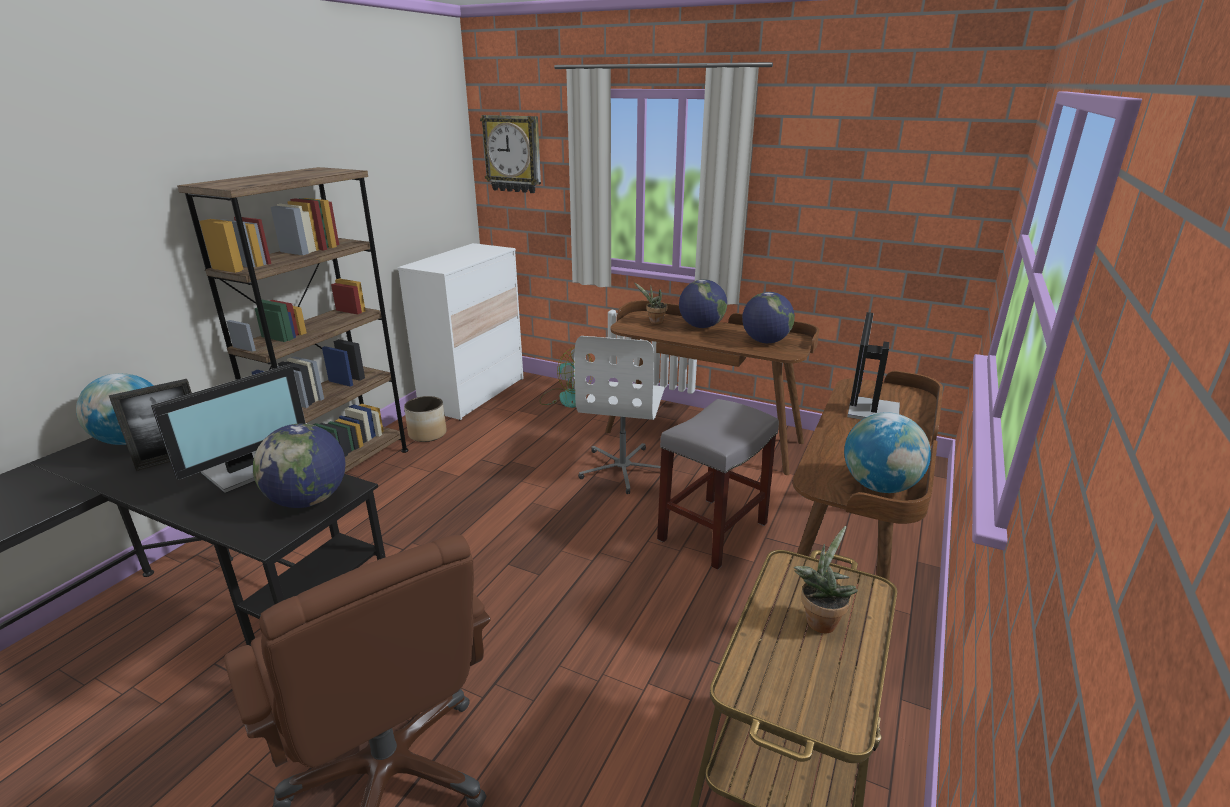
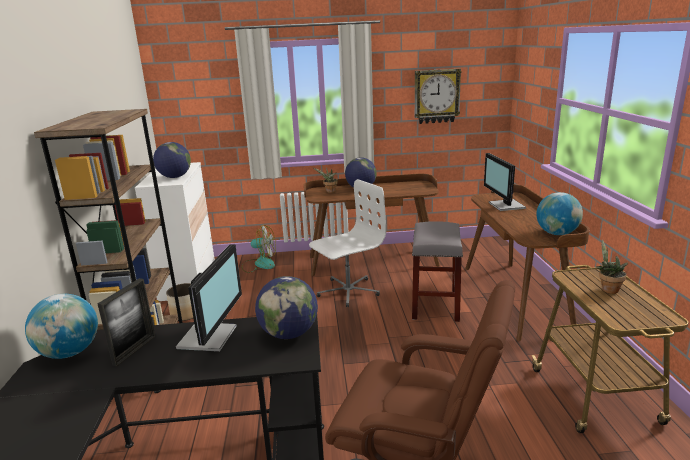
camera: 30 degrees left, 5 degrees down
wall clock [480,115,541,193] -> wall clock moved to [415,69,462,124]
white office chair [575,336,665,494] -> white office chair turned 105 degrees counterclockwise [309,179,386,307]
globe [742,292,795,343] -> globe moved to [153,142,191,178]

